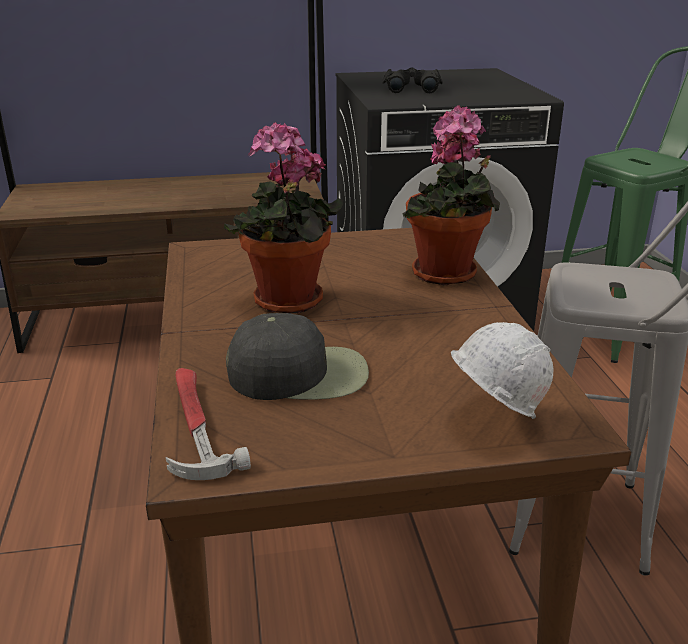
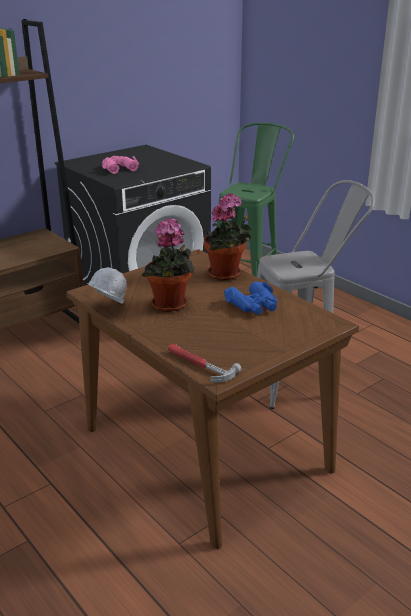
camera: 30 degrees left, 0 degrees up
black cap [226,313,369,400] -> none
black binoculars [382,67,443,93] -> pink binoculars [102,155,139,174]
white hard hat [451,322,554,419] -> white hard hat moved to [87,267,127,304]
none -> blue binoculars [224,282,277,315]

